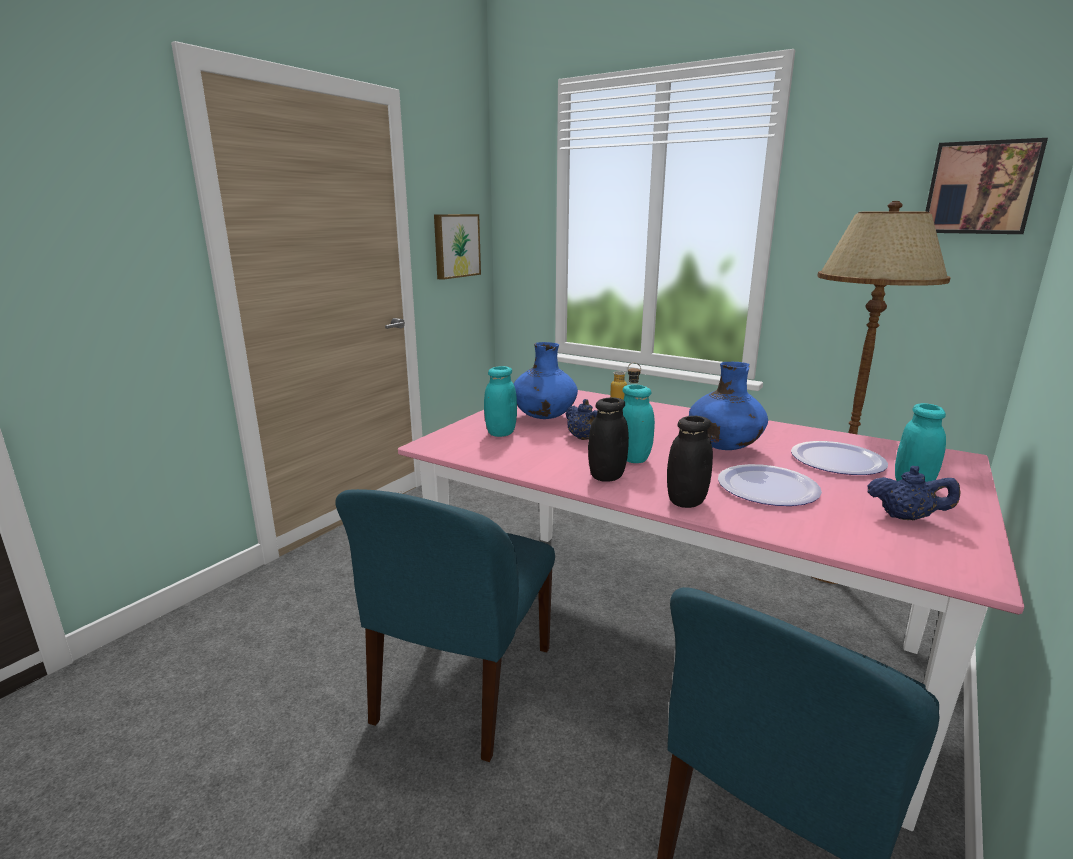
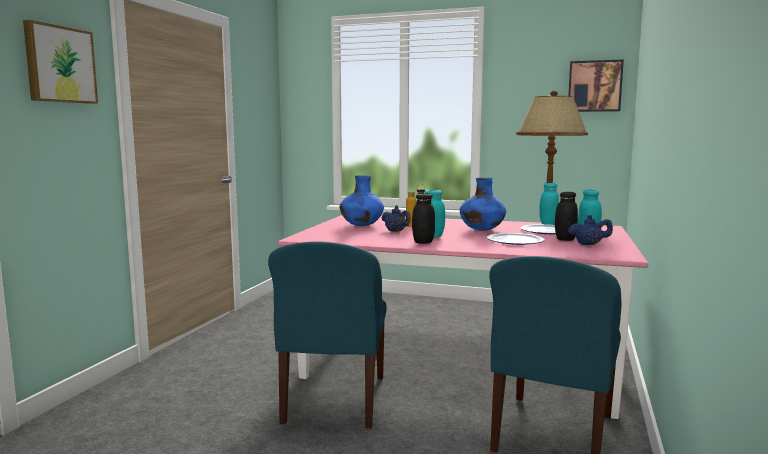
camera: 15 degrees left, 10 degrees down
picture [434,214,481,280] -> picture moved to [23,20,98,104]
turquoise jar [484,366,517,437] -> turquoise jar moved to [539,183,559,225]
black jar [667,416,713,508] -> black jar moved to [555,192,578,241]

